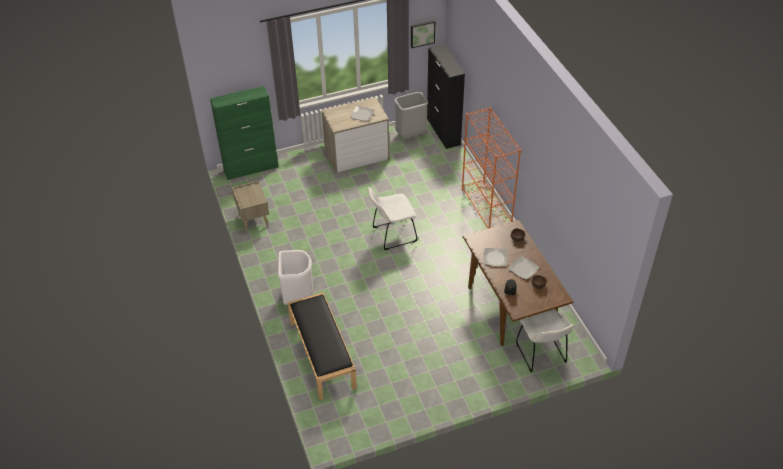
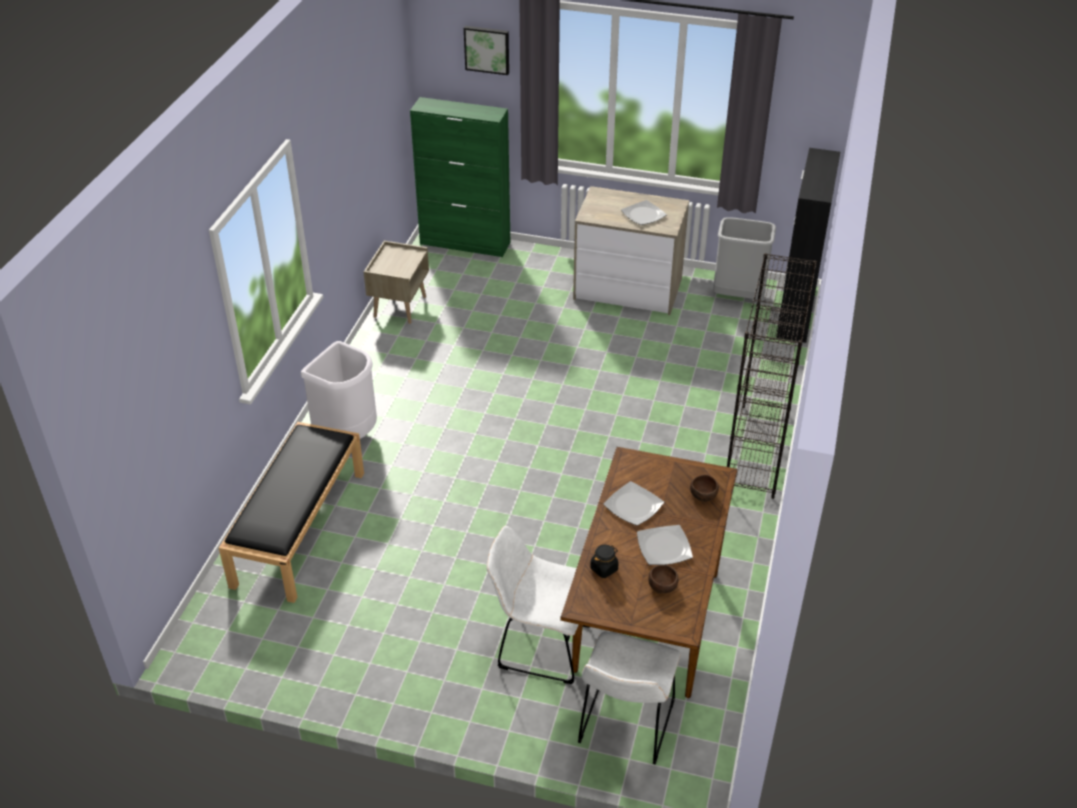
camera: 35 degrees right, 5 degrees down
white chair [368,187,417,250] -> white chair moved to [486,526,588,684]
picture [411,20,435,48] -> picture moved to [464,26,509,75]
orange bookcase [462,107,521,228] -> black bookcase [727,253,817,499]

